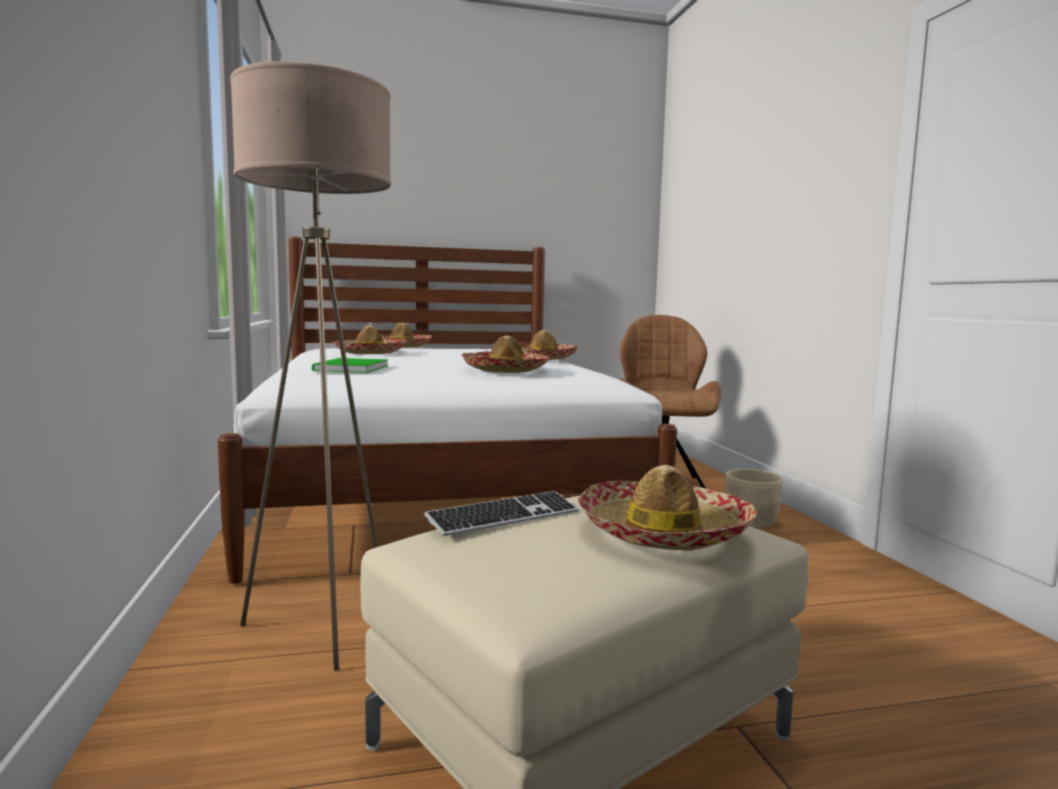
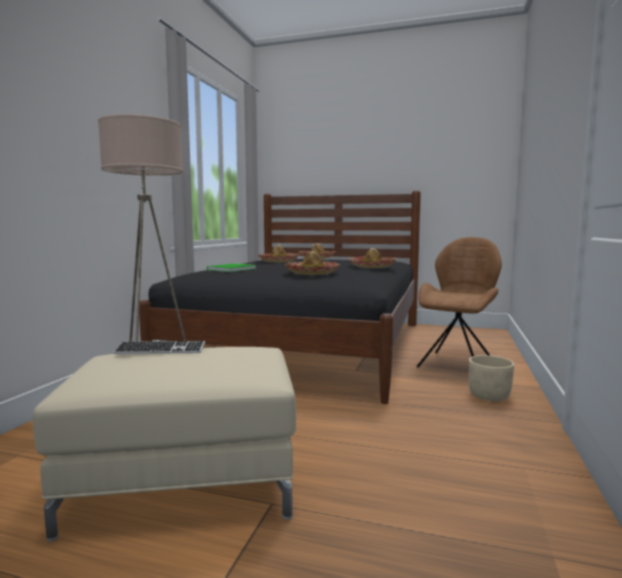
camera: 30 degrees right, 0 degrees up
white bed [218,237,677,584] -> black bed [139,191,421,404]
hat [578,465,758,551] -> none

